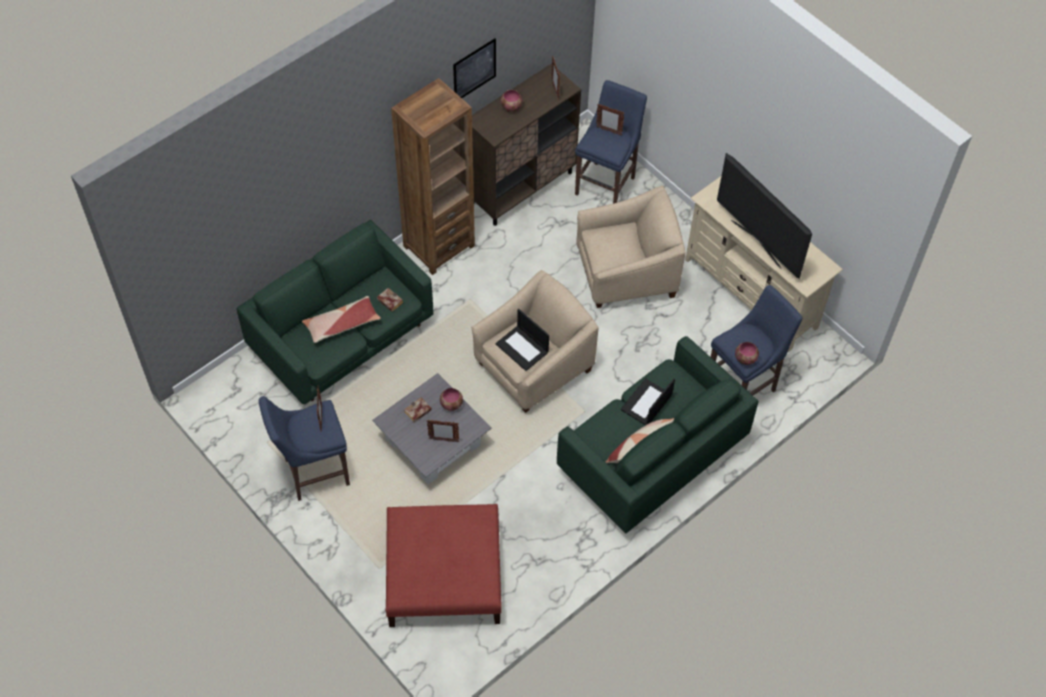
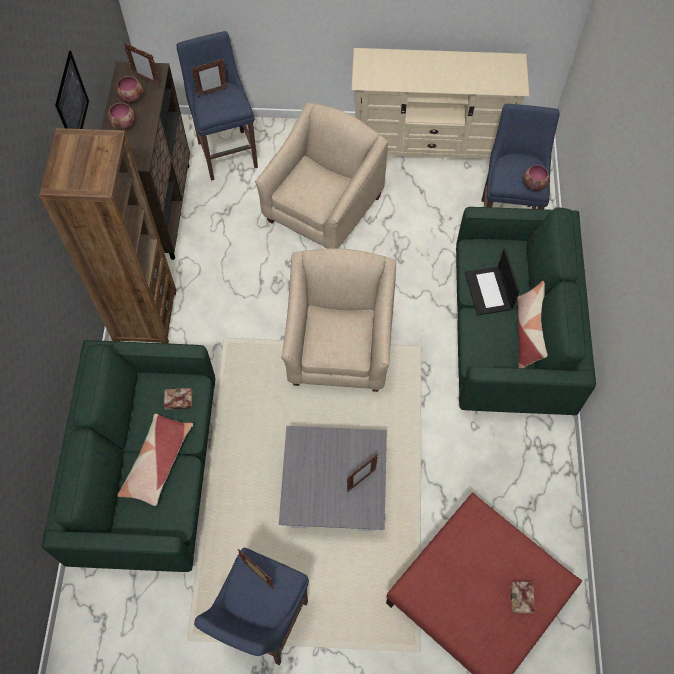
camera: 45 degrees left, 5 degrees up
book [404,397,432,423] -> book moved to [511,581,535,614]
bowl [440,388,463,411] -> bowl moved to [116,76,143,104]
laptop [495,309,549,371] -> none
television [717,153,812,279] -> none

